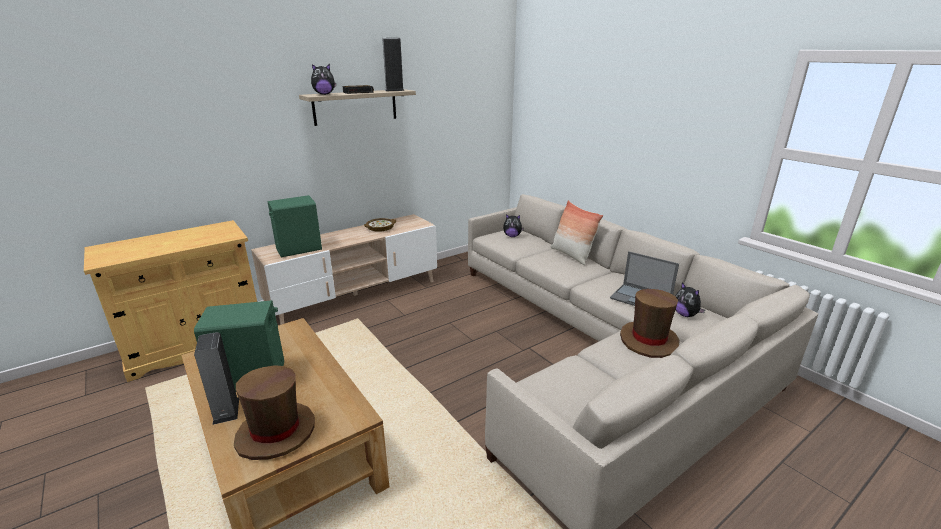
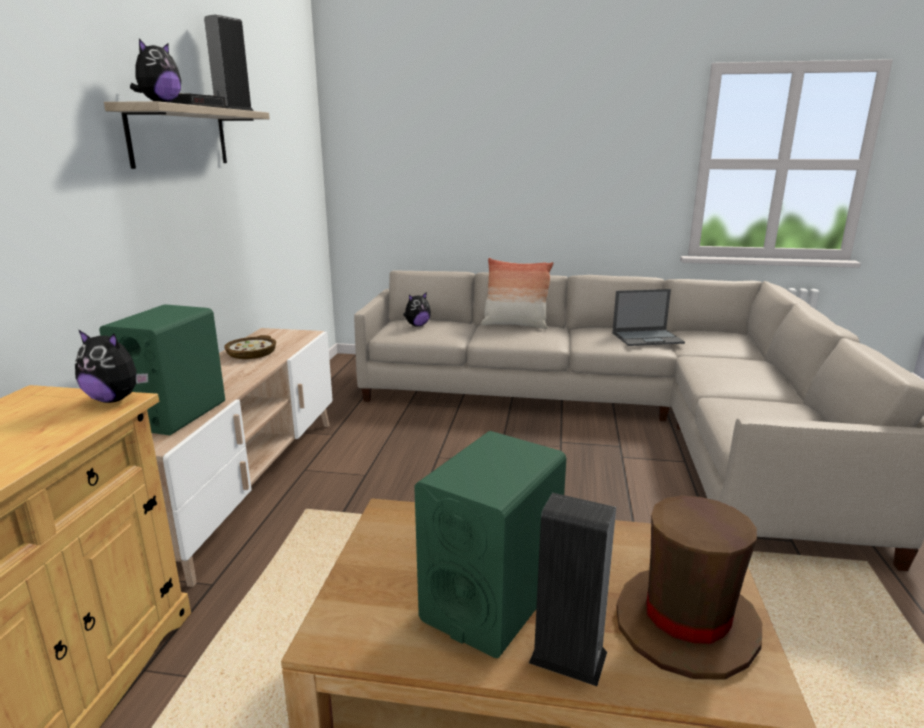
camera: 45 degrees left, 5 degrees down
brown hat [620,289,679,358] -> none
plush toy [675,283,705,317] -> plush toy moved to [75,330,148,403]

